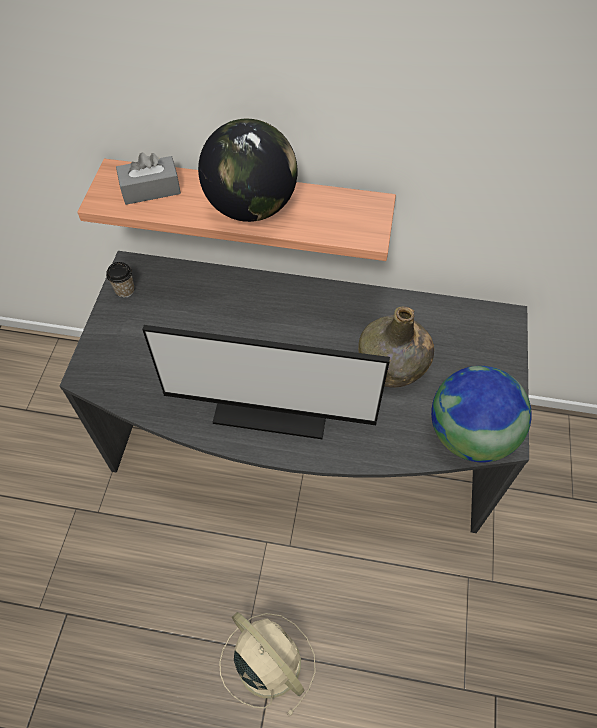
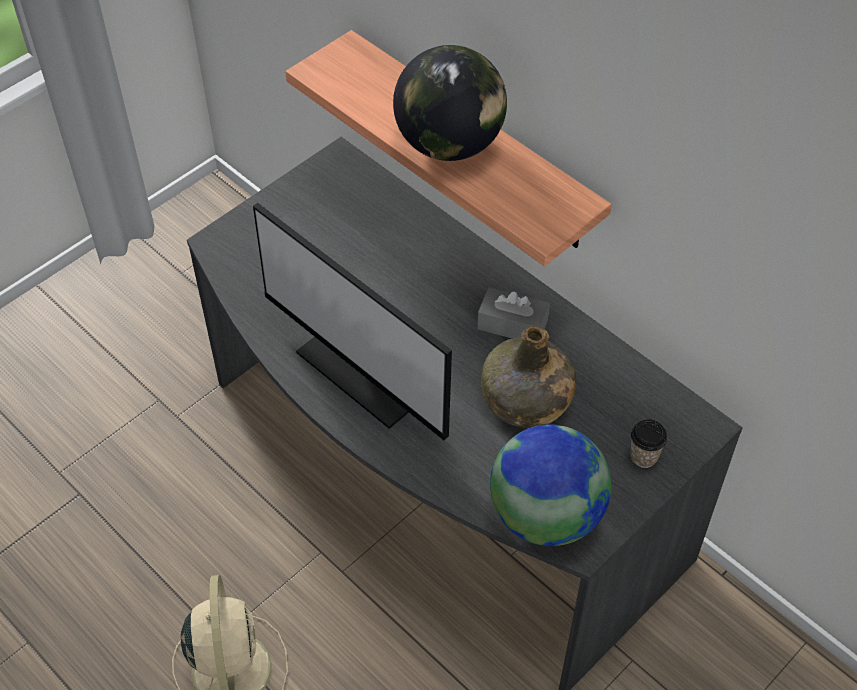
camera: 35 degrees right, 5 degrees down
cup [106,262,135,298] -> cup moved to [630,420,667,468]
grey tissue box [116,153,181,205] -> grey tissue box moved to [477,288,550,339]

